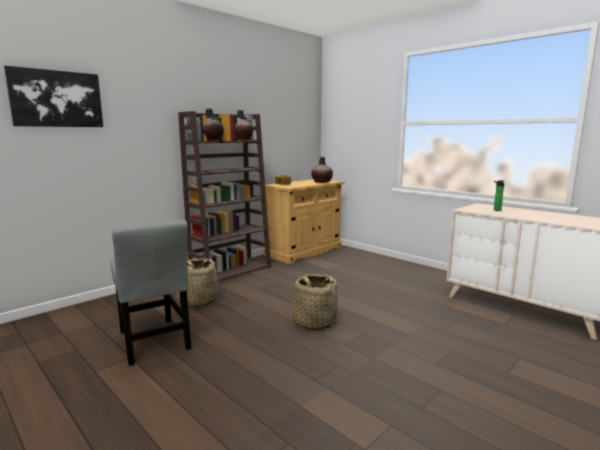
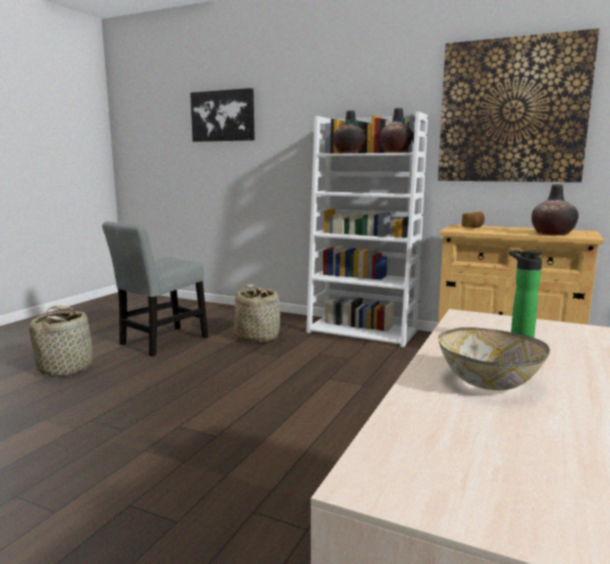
camera: 70 degrees right, 0 degrees up
brown bookcase [178,111,271,282] -> white bookcase [306,111,428,347]
basket [291,273,338,331] -> basket moved to [29,305,94,377]
none -> picture [438,28,599,182]
none -> bowl [438,327,550,390]

